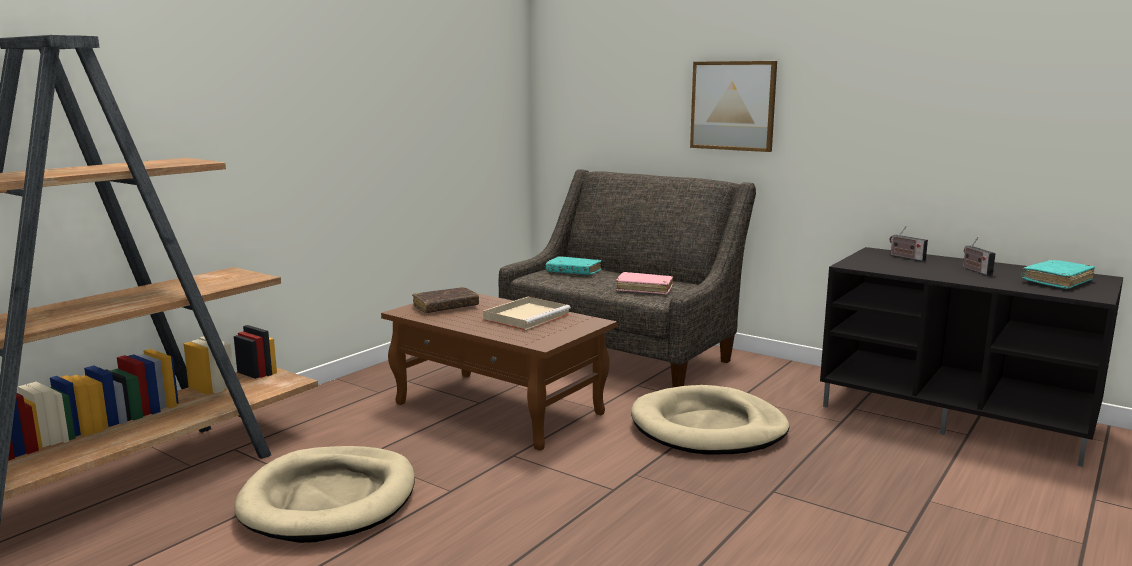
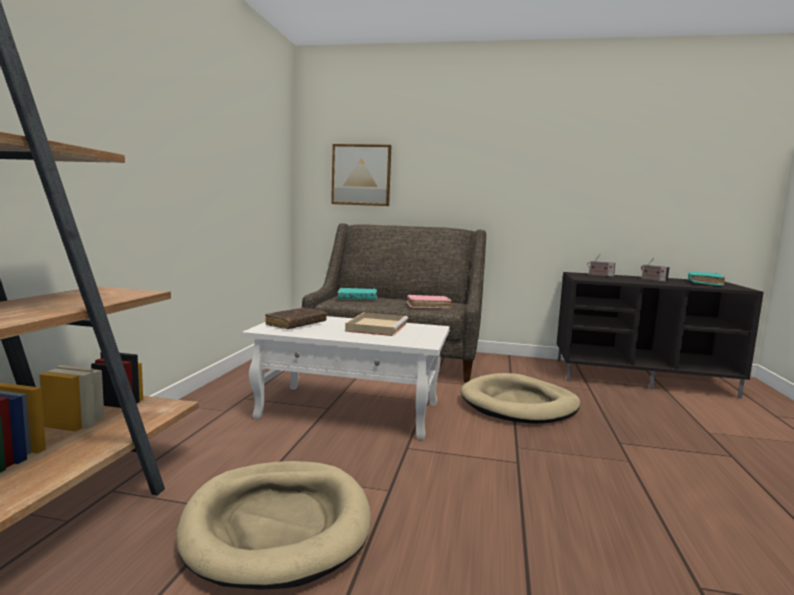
camera: 25 degrees left, 5 degrees down
brown coffee table [381,293,617,451] -> white coffee table [242,316,450,440]
picture [690,61,777,152] -> picture moved to [331,144,392,206]

